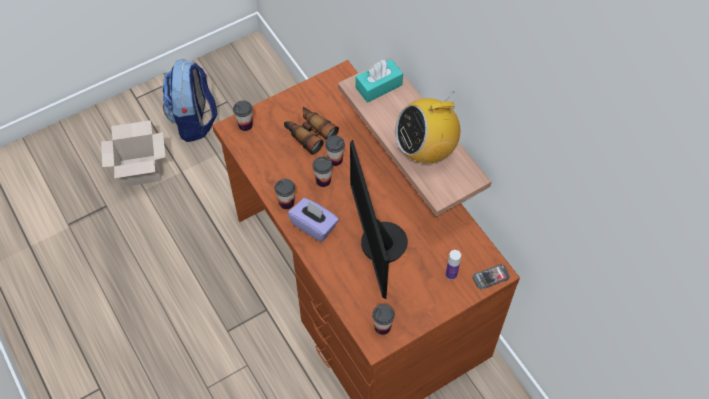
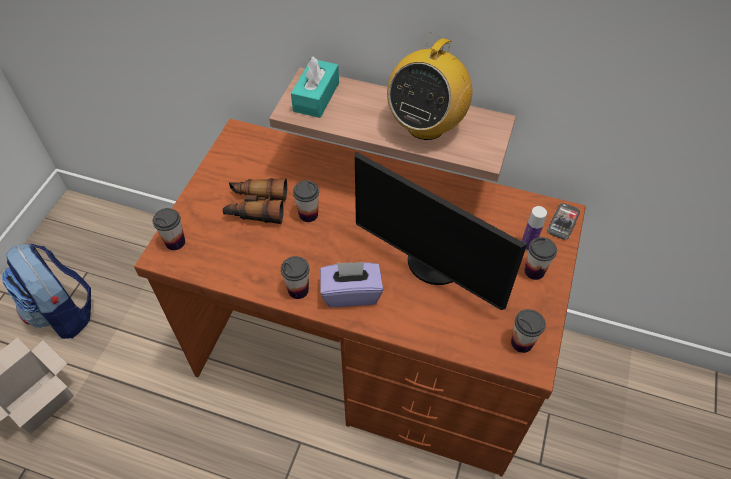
camera: 40 degrees left, 5 degrees down
cup [313,157,333,187] -> cup moved to [524,237,557,280]

